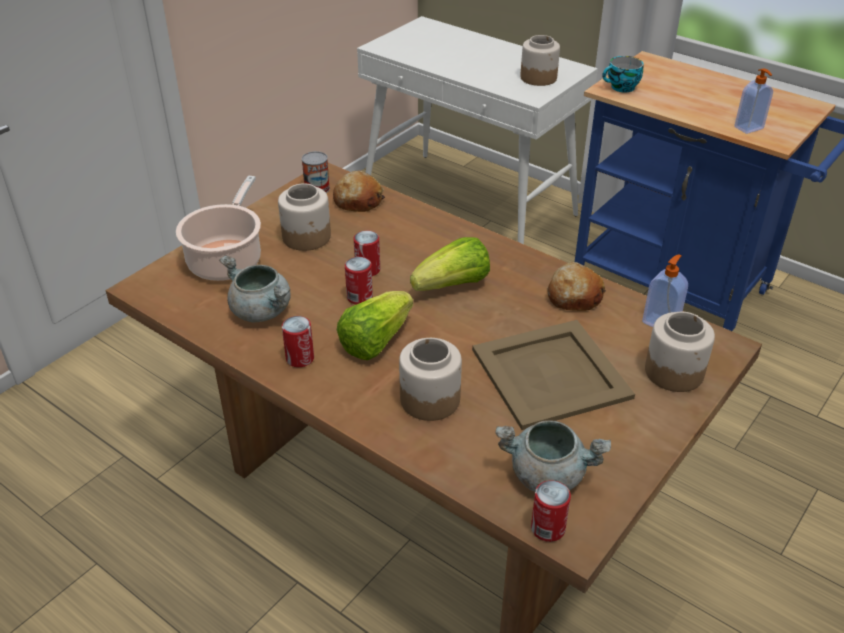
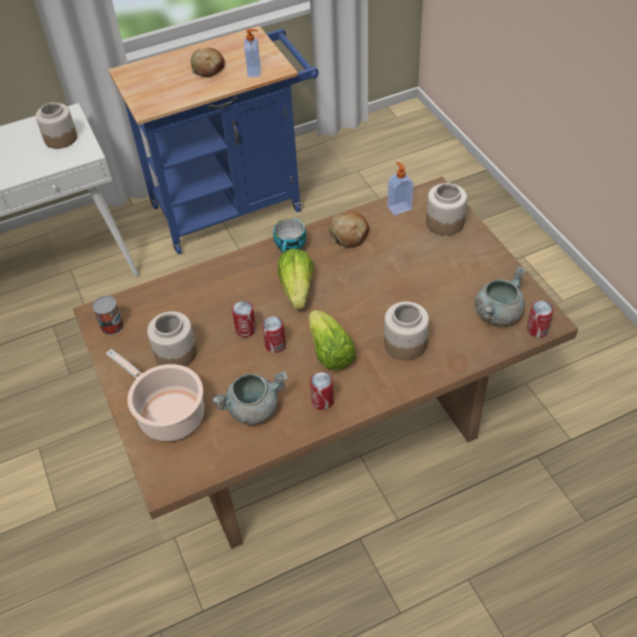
camera: 60 degrees left, 10 degrees up
bread [333,171,385,212] -> bread moved to [191,48,225,78]
beige tray [472,320,635,430] -> none
cup [602,56,644,93] -> cup moved to [273,218,306,253]

